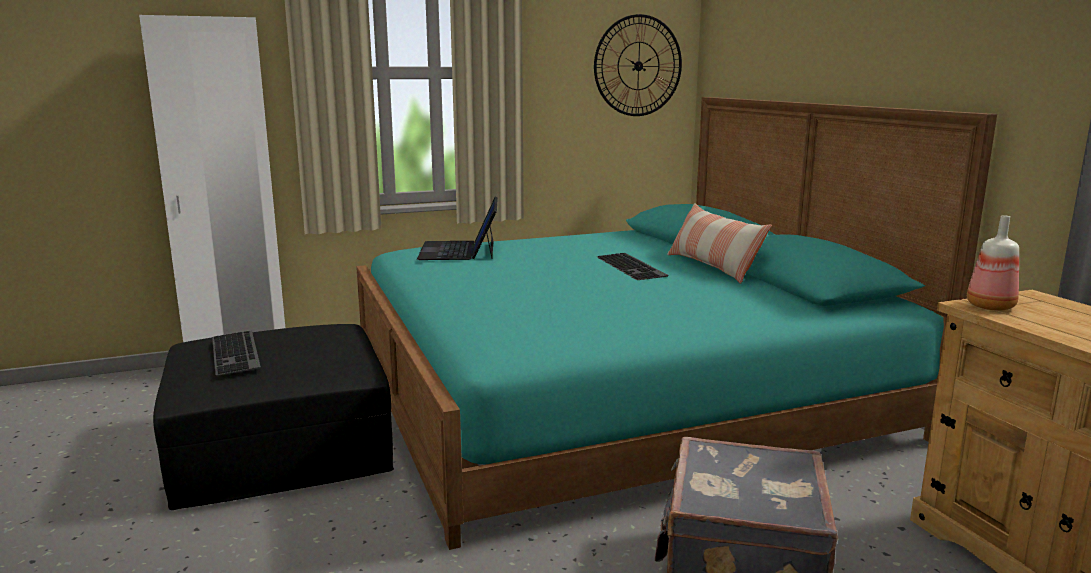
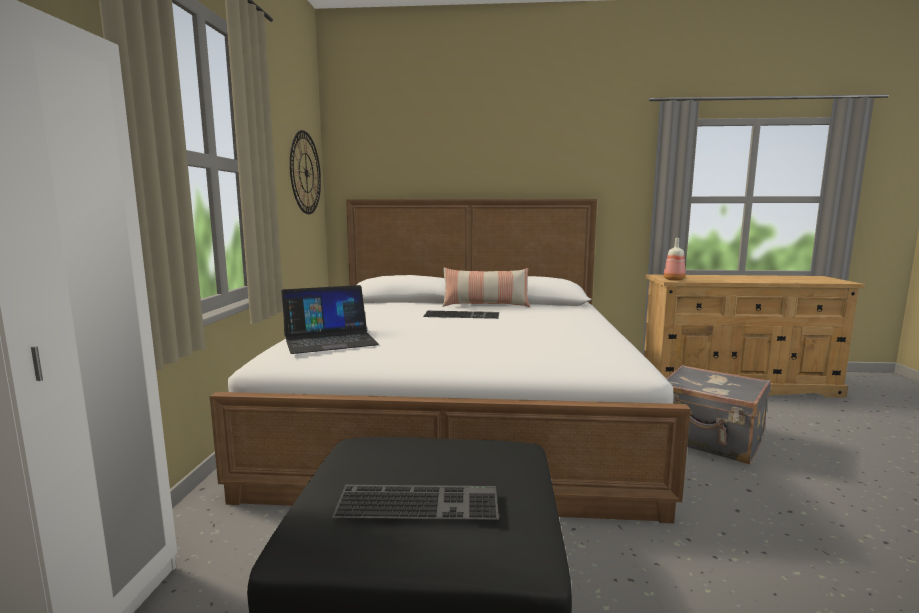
camera: 65 degrees left, 5 degrees down
turquoise bed [356,97,997,550] -> white bed [210,199,691,523]
laptop [417,197,498,260] -> laptop turned 45 degrees counterclockwise [281,285,379,354]

